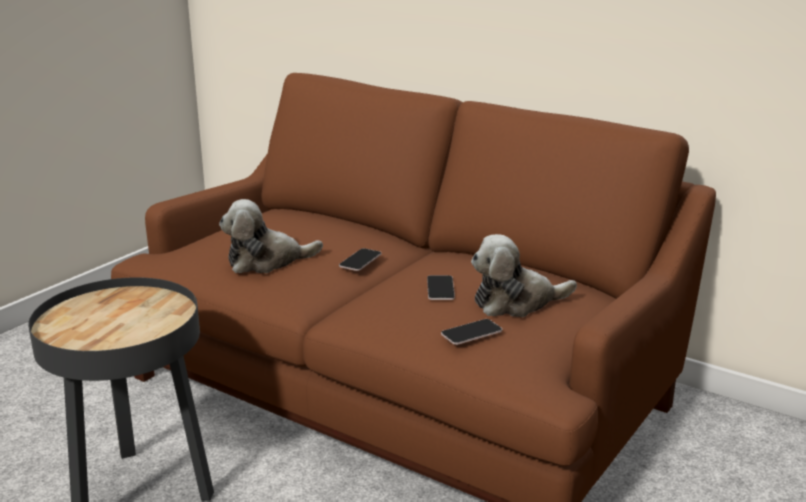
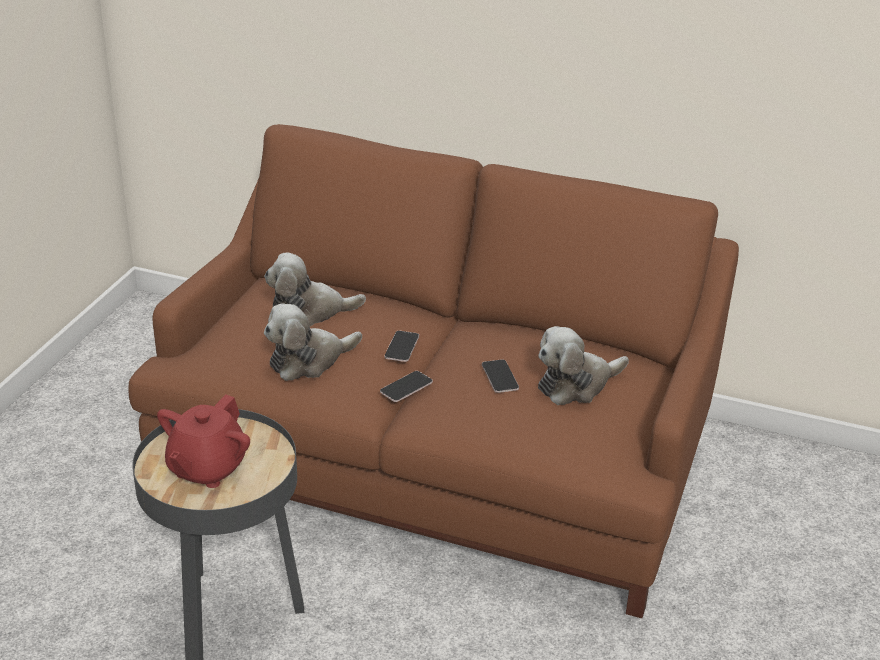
camera: 15 degrees left, 10 degrees up
phone [441,319,502,345] -> phone moved to [380,371,433,402]
none -> red teapot [157,394,250,488]
none -> plush toy [264,253,366,327]

